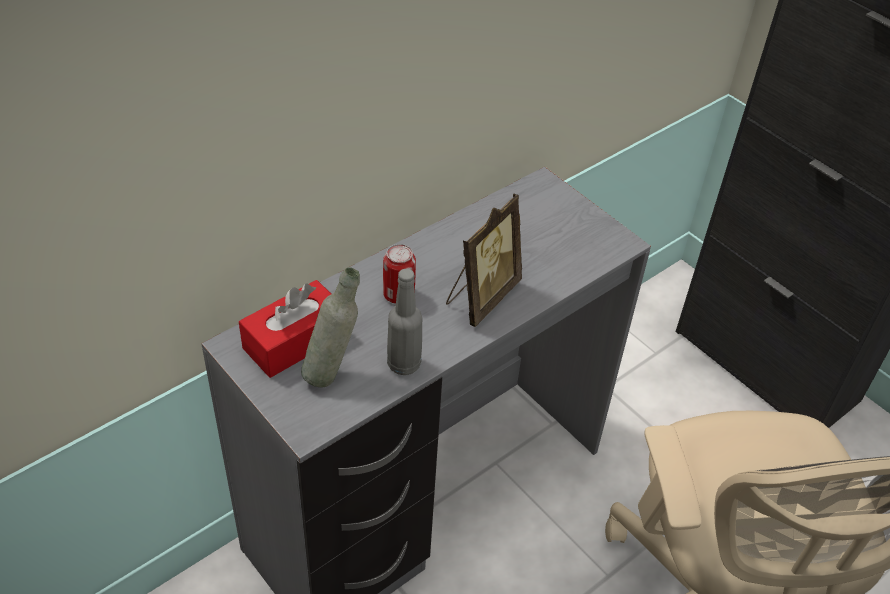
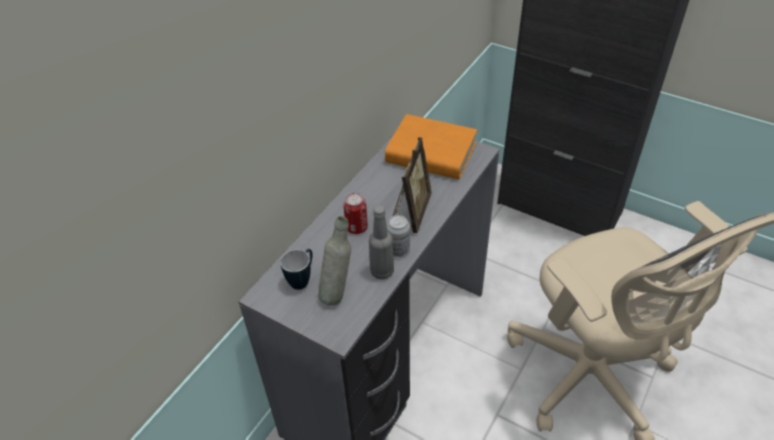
camera: 15 degrees left, 0 degrees up
red tissue box [239,280,331,378] -> mug [280,249,312,290]
none -> orange book [385,114,478,180]
none -> can [387,215,410,257]

